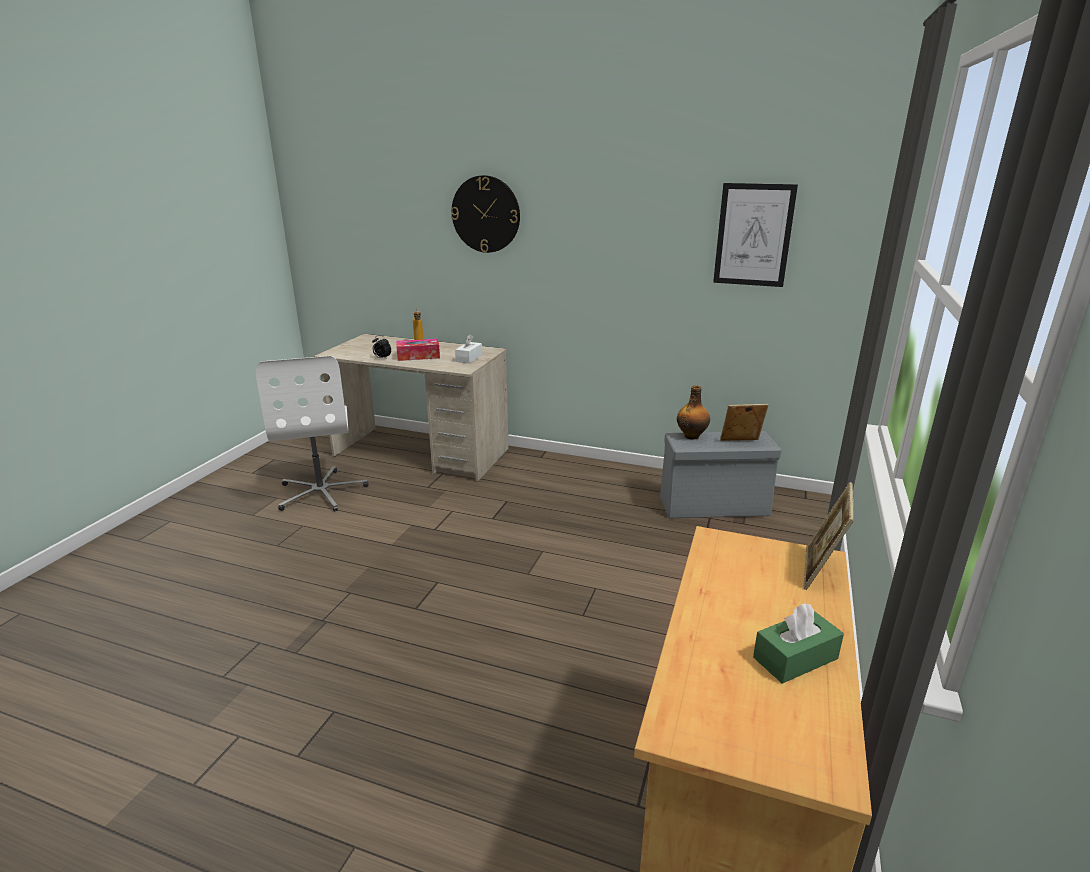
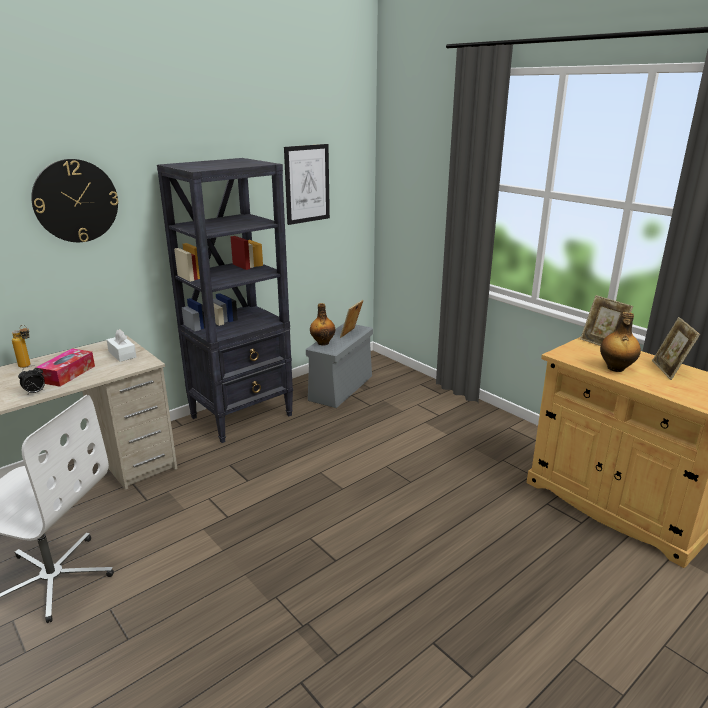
camera: 60 degrees left, 0 degrees up
green tissue box [753,603,844,684] -> picture frame [652,317,700,380]
none -> black bookcase [157,158,293,443]
none -> bottle [600,312,641,372]

